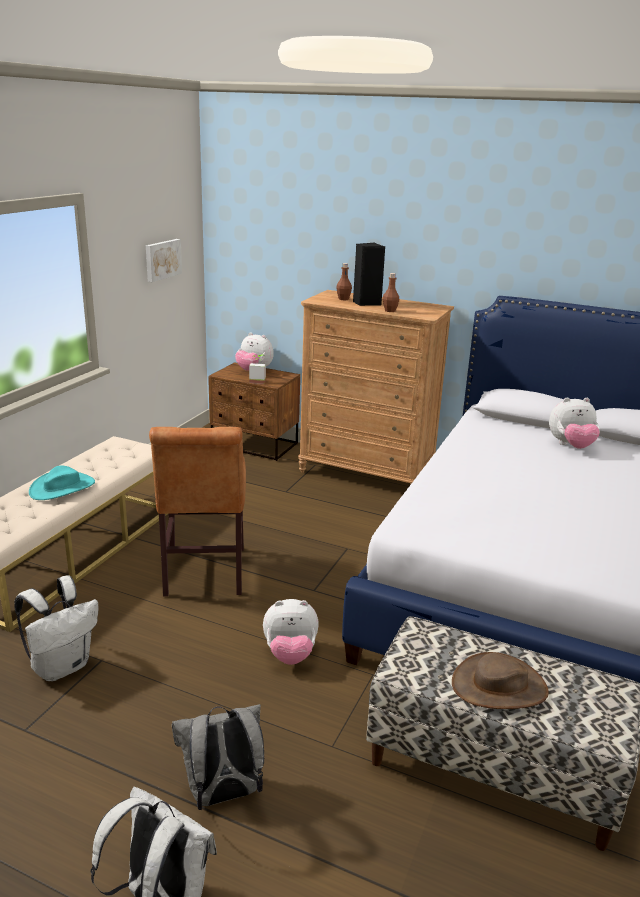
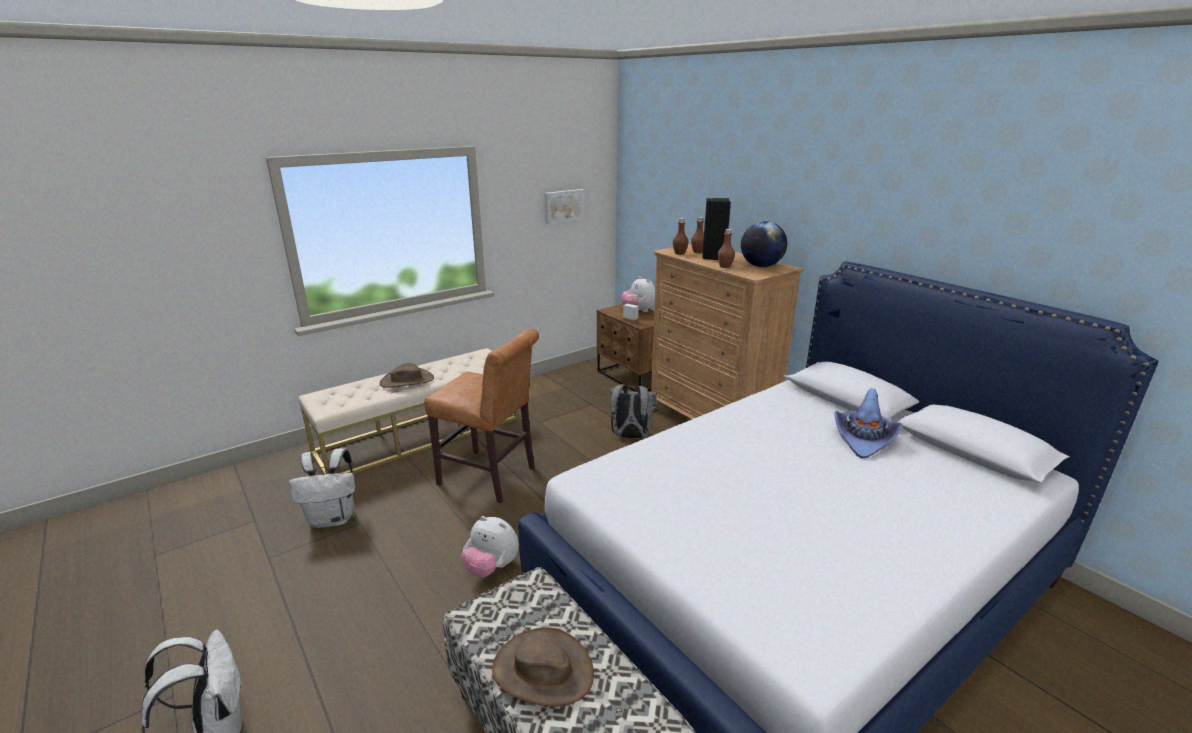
camera: 30 degrees right, 0 degrees up
turquoise hat [29,466,95,500] -> brown hat [380,363,434,388]
brown chair [149,427,246,597] -> brown chair turned 90 degrees counterclockwise [424,328,539,503]
grey backpack [172,704,264,810] -> grey backpack moved to [610,384,657,439]
plush toy [549,398,600,449] -> purple hat [834,388,902,459]
none -> brown bottle [673,218,688,255]
none -> globe [741,221,787,267]

